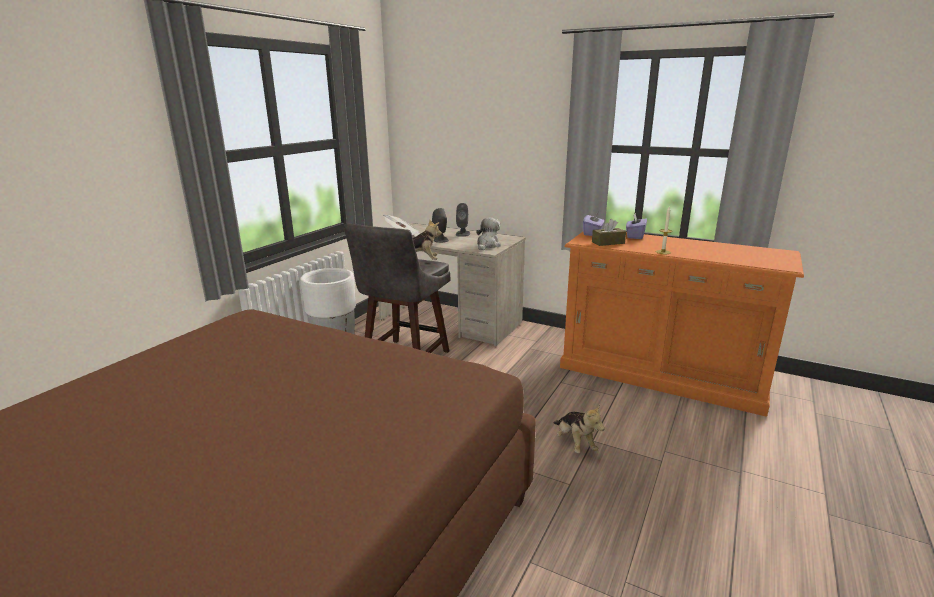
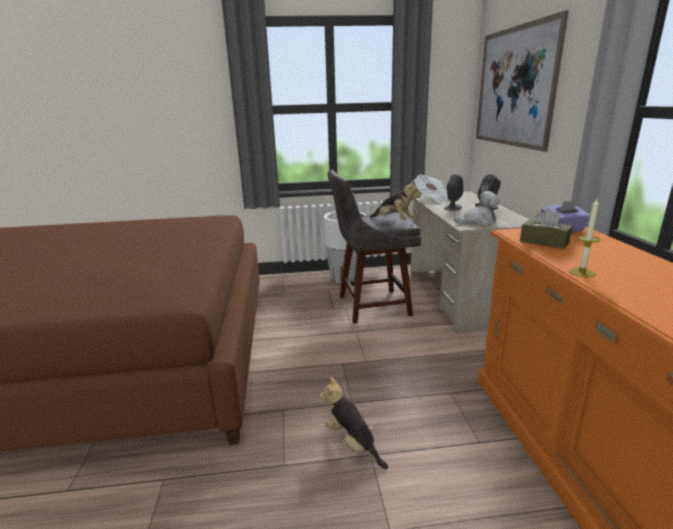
camera: 55 degrees right, 0 degrees up
plush toy [553,405,605,453] -> plush toy turned 105 degrees clockwise [319,377,388,469]
purple tissue box [626,213,647,239] -> none
none -> picture [476,10,569,152]

